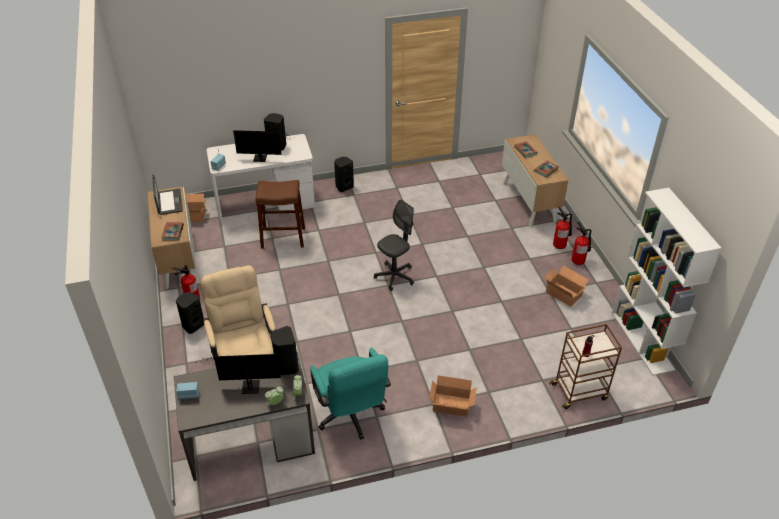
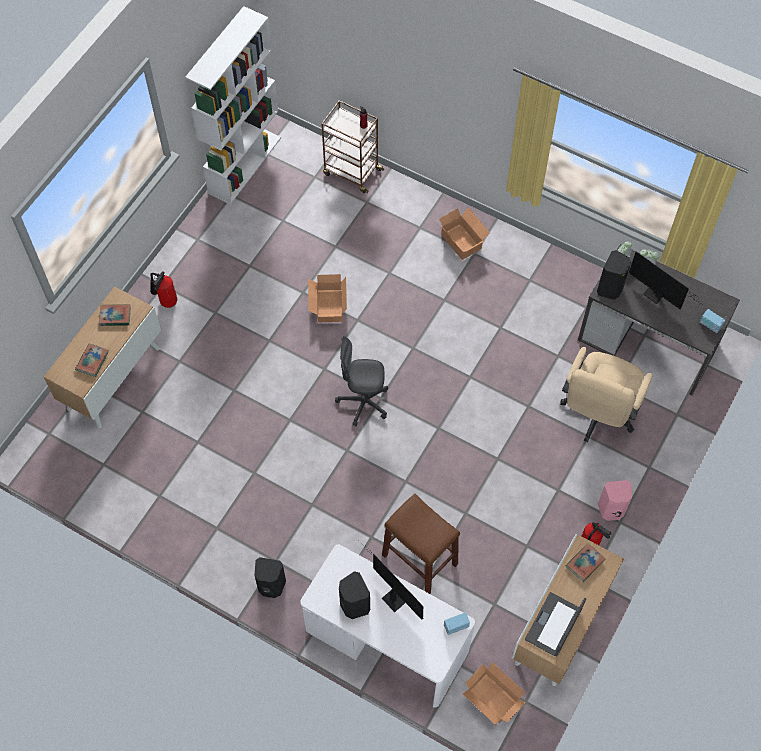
camera: 135 degrees left, 20 degrees up
black speaker [176,292,204,334] -> pink speaker [598,480,632,521]
turquoise office chair [310,348,391,440] -> none
cardboard box [544,266,589,307] -> cardboard box moved to [308,274,347,322]
fire extinguisher [571,222,591,265] -> none

